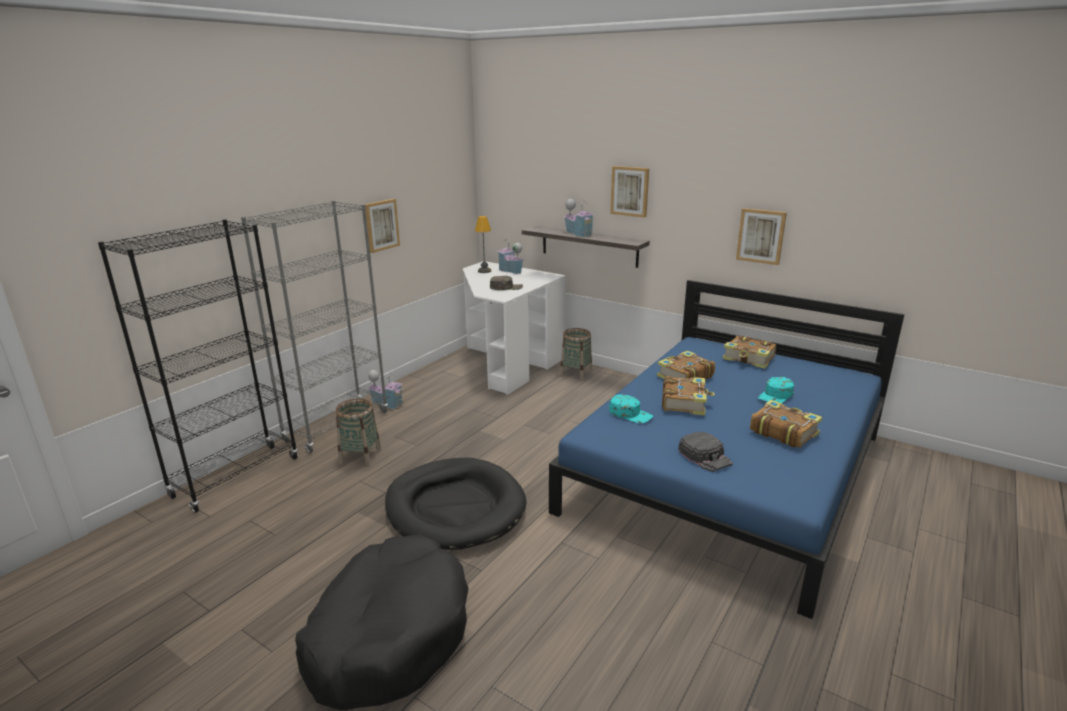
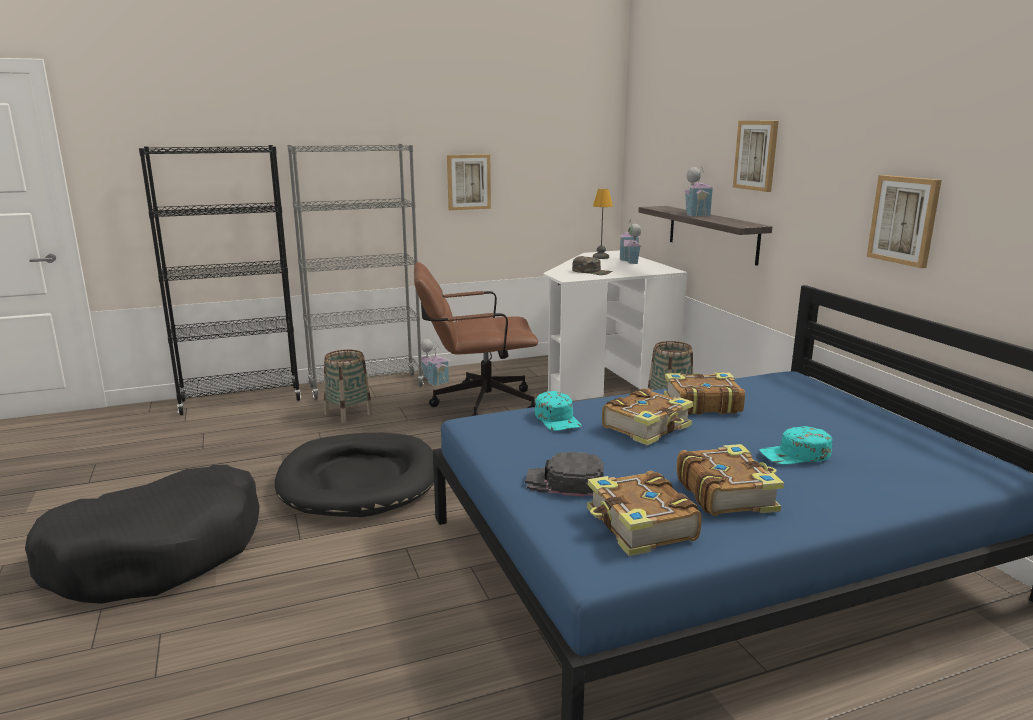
camera: 35 degrees right, 5 degrees down
black cap [678,432,733,472] -> black cap turned 90 degrees clockwise [525,452,604,497]
book [722,336,776,369] -> book moved to [587,471,702,556]
none -> brown office chair [414,262,538,416]

